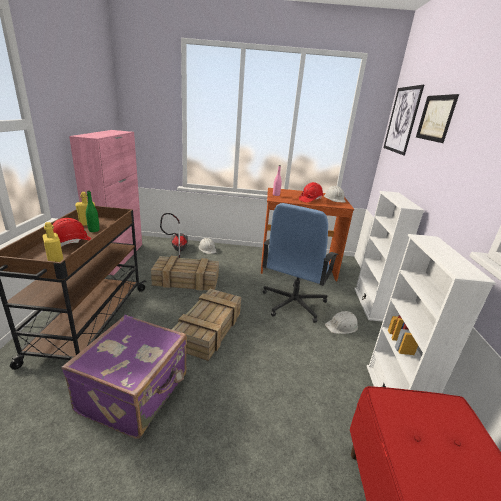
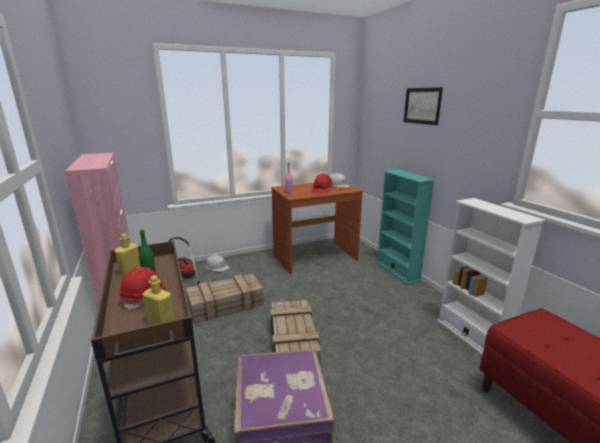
camera: 25 degrees left, 5 degrees down
blue office chair [262,203,338,323] -> none
white hard hat [325,311,358,334] -> none
white bookcase [354,191,425,322] -> turquoise bookcase [376,169,435,284]
picture [383,85,424,156] -> none

